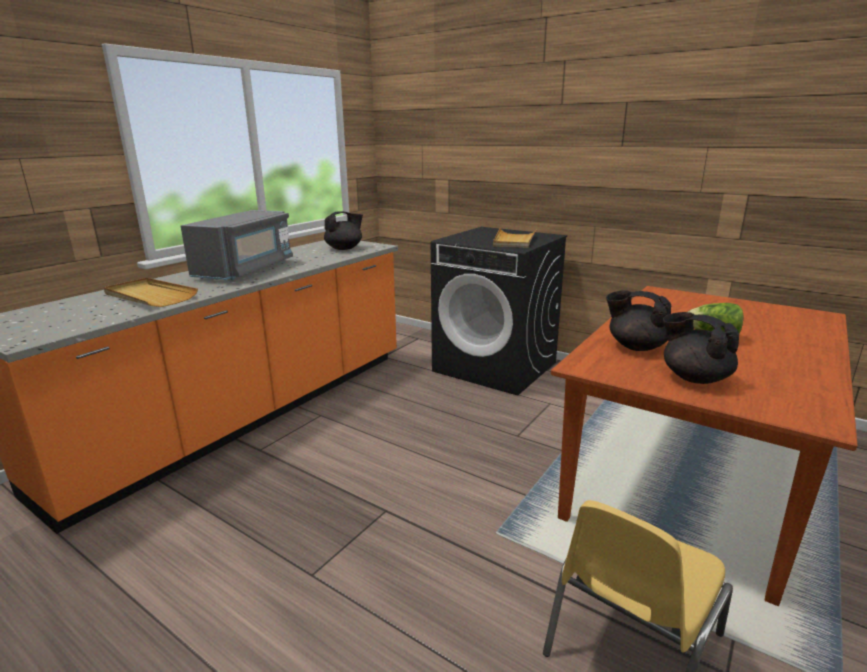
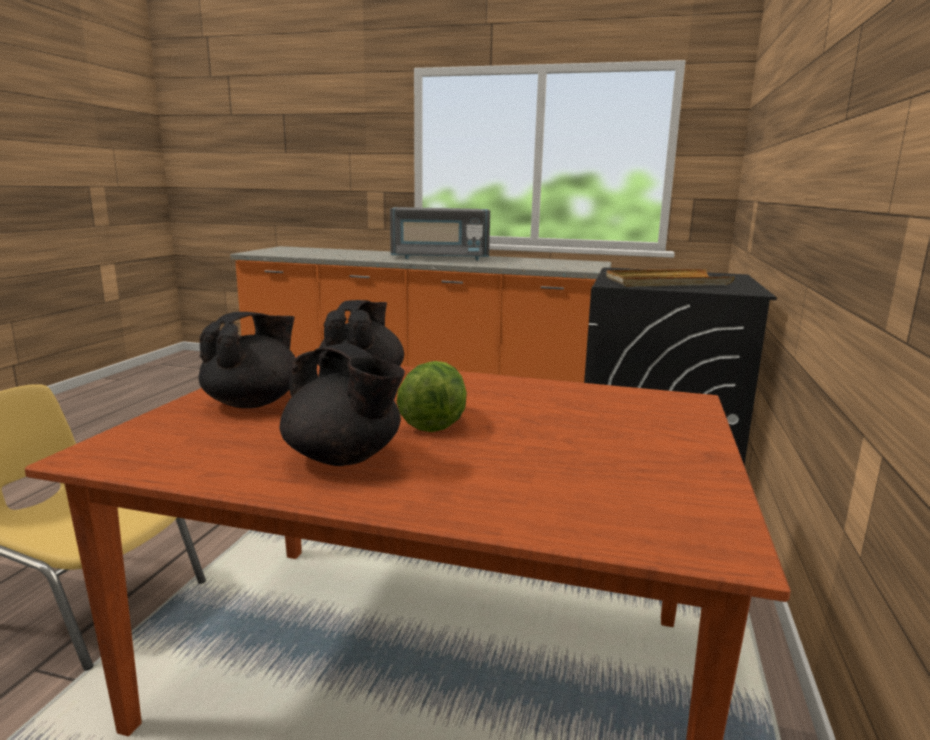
camera: 70 degrees right, 5 degrees down
beige tray [103,278,198,307] -> none
black teapot [324,211,363,250] -> black teapot moved to [279,344,405,466]

